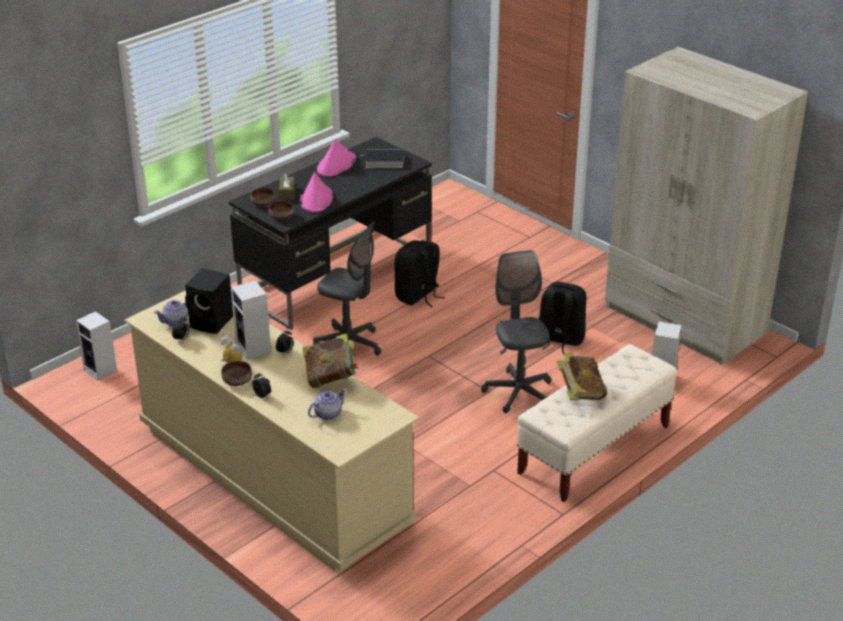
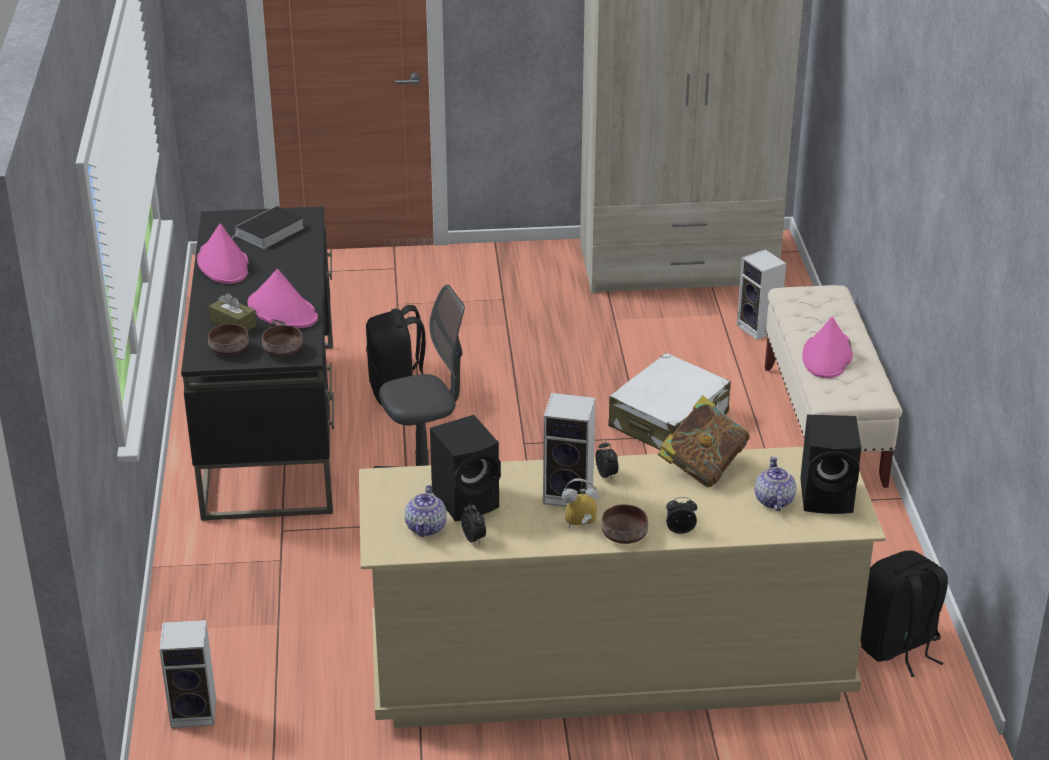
camera: 50 degrees left, 0 degrees up
grey office chair [481,250,551,413] -> white suitcase [608,353,731,450]
black backpack [539,282,586,354] -> black backpack moved to [860,550,948,677]
book [556,353,607,401] -> pink hat [802,316,853,378]
none -> black speaker [800,415,861,514]

